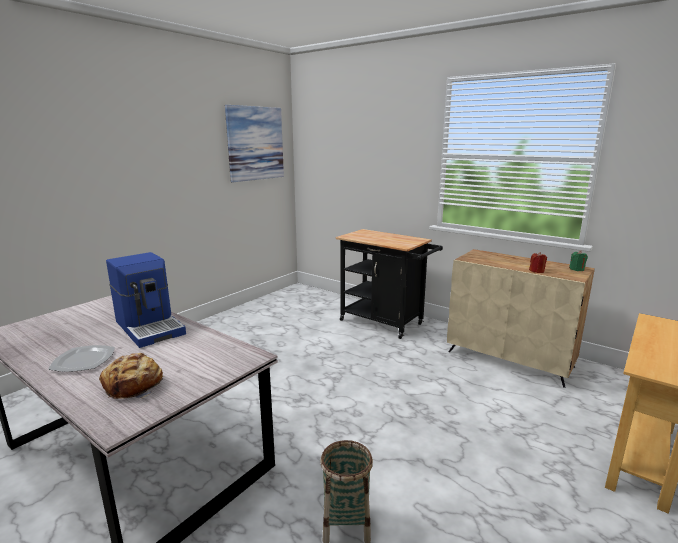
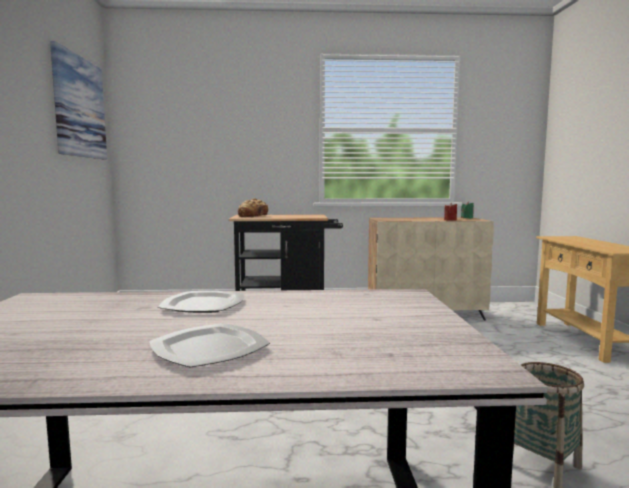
camera: 40 degrees left, 10 degrees down
bread [99,353,165,399] -> bread moved to [238,199,272,218]
coffee machine [106,252,186,348] -> plate [158,291,244,313]

